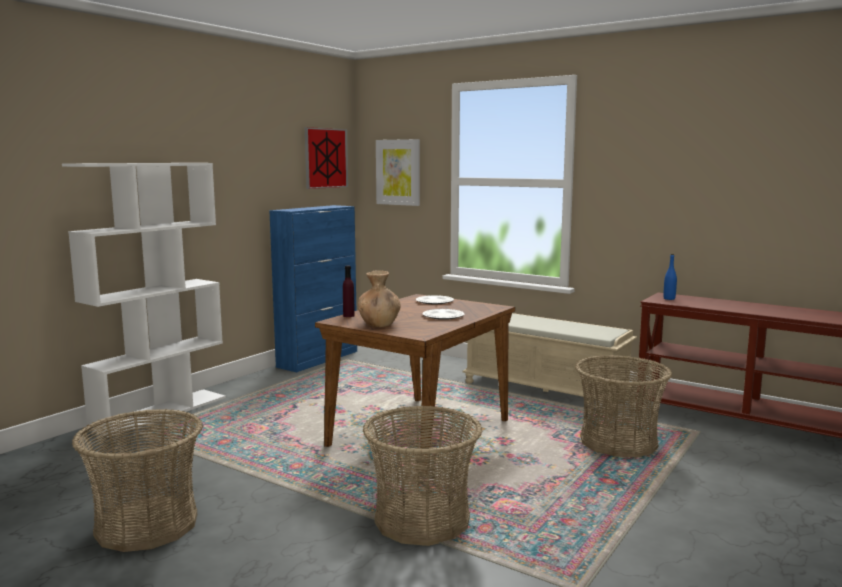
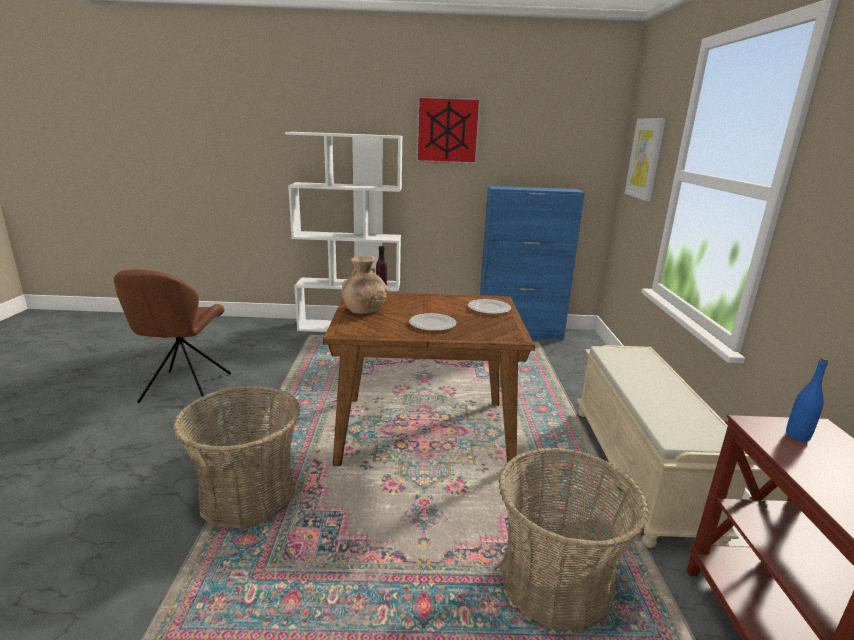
camera: 55 degrees right, 10 degrees up
basket [72,409,203,552] -> brown chair [114,269,231,403]
picture [305,127,348,189] -> picture moved to [416,96,481,164]

